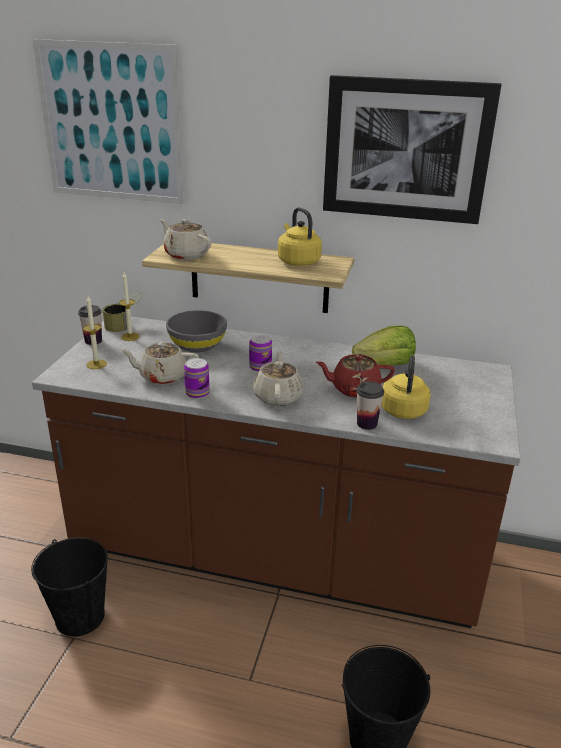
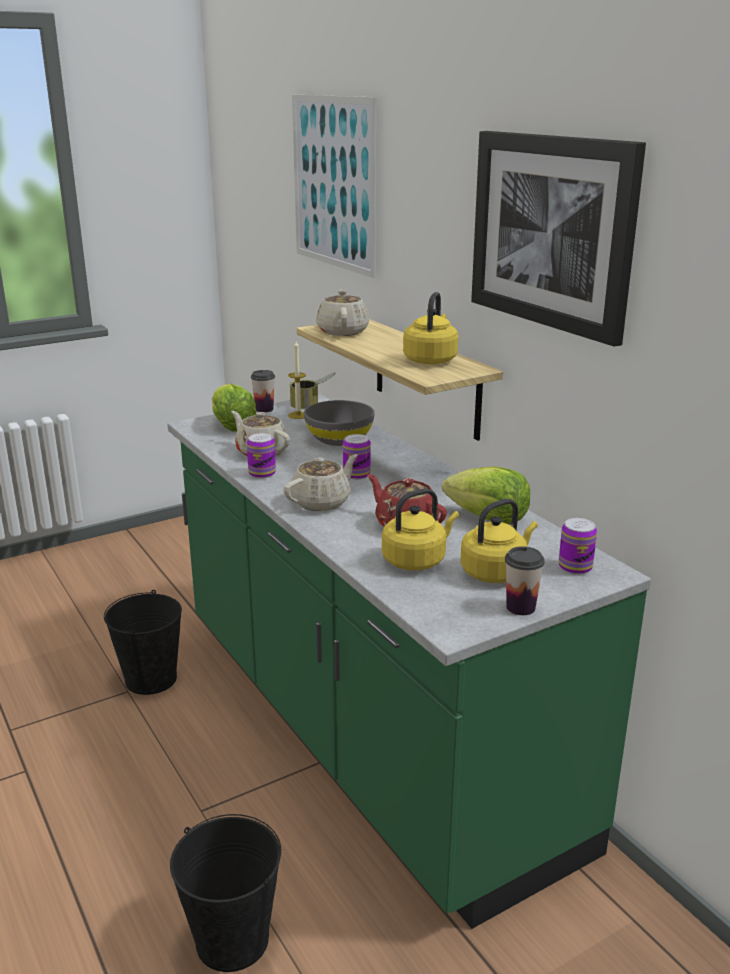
camera: 45 degrees right, 5 degrees down
brown counter [32,317,521,628] -> green counter [167,394,651,929]
candle [83,296,107,369] -> lettuce [212,384,256,432]
cup [356,381,384,430] -> cup moved to [505,546,545,615]
none -> yellow kettle [460,499,538,583]
none -> can [559,518,597,575]

